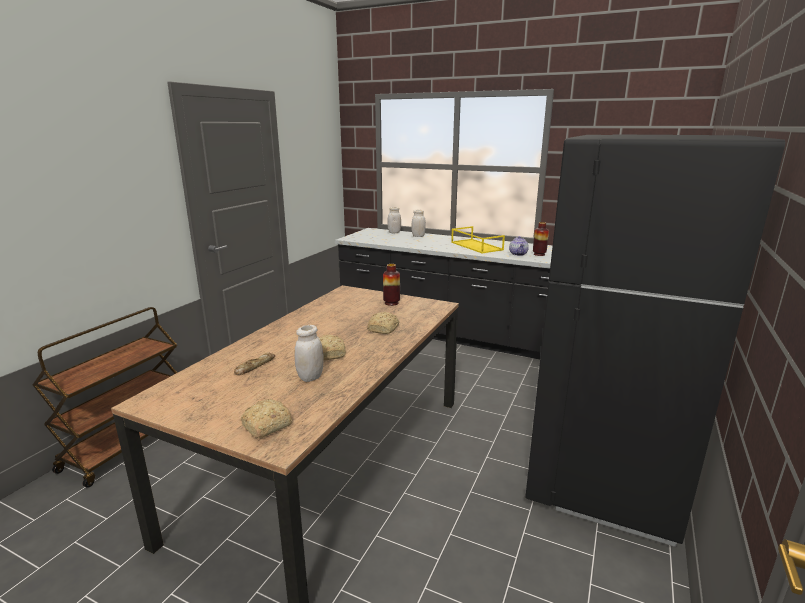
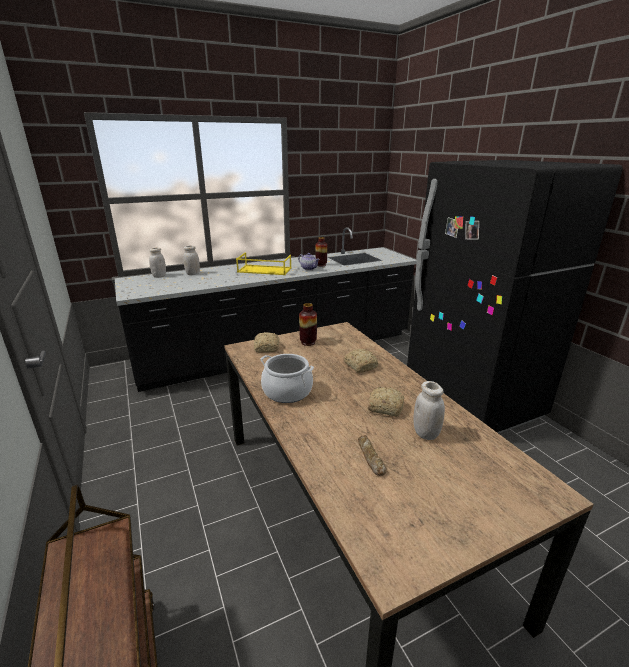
camera: 50 degrees left, 5 degrees up
bread [241,399,292,438] -> bread moved to [254,332,279,353]
none -> cooking pot [260,354,314,403]

